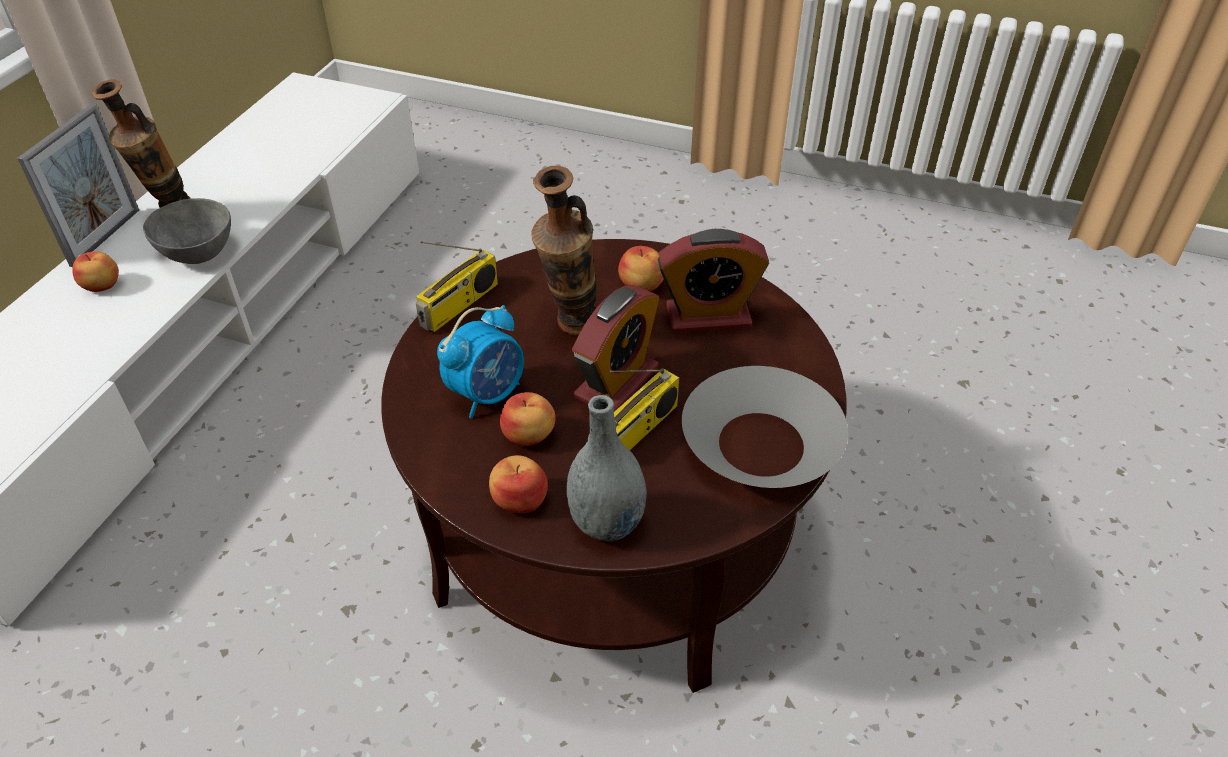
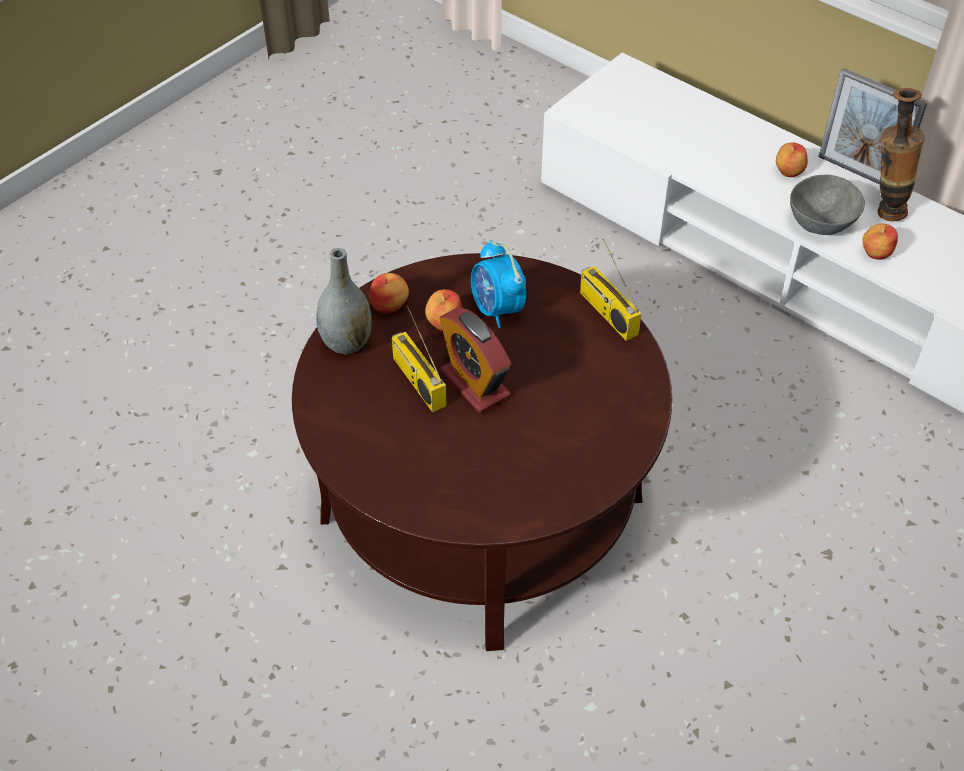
camera: 110 degrees right, 5 degrees up
vase [531,166,597,336] -> none
apple [618,246,664,292] -> apple moved to [862,223,898,260]
alarm clock [658,229,769,333] -> none
grey bowl [682,366,848,488] -> none

